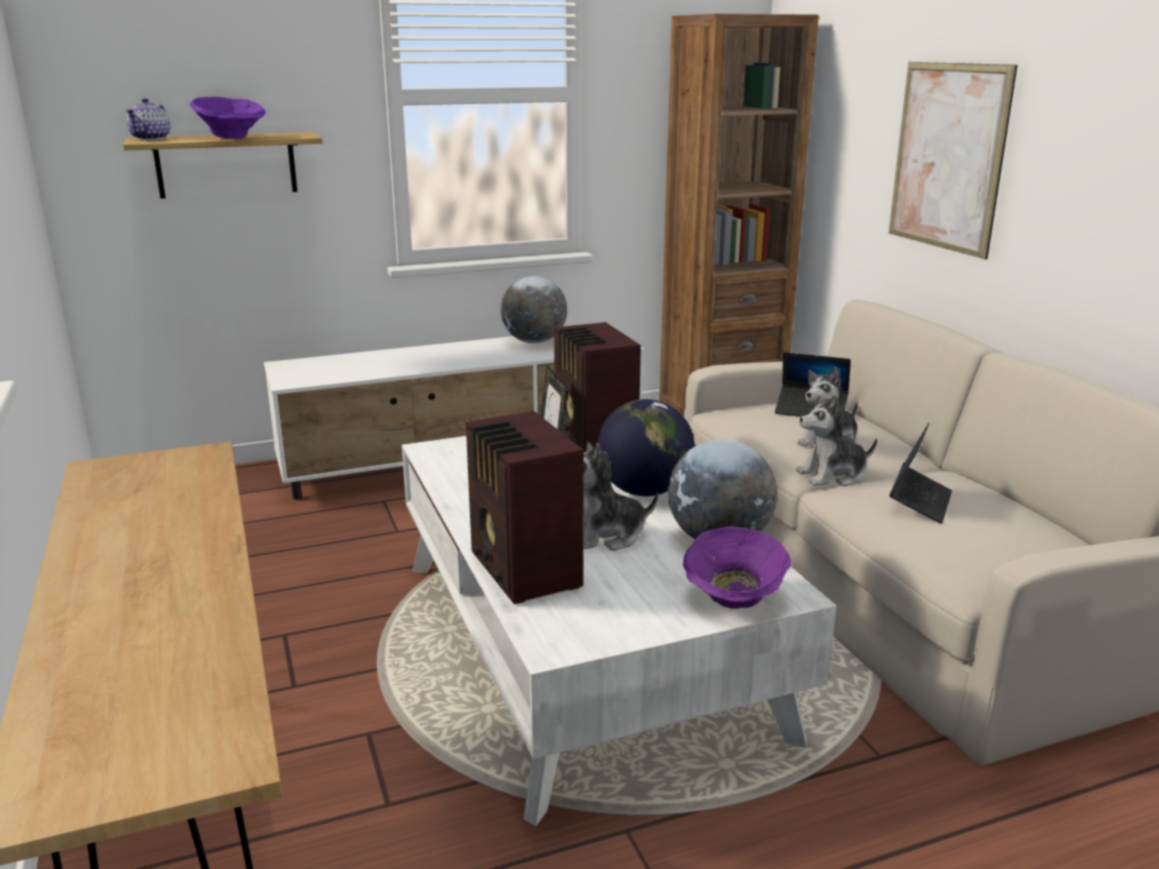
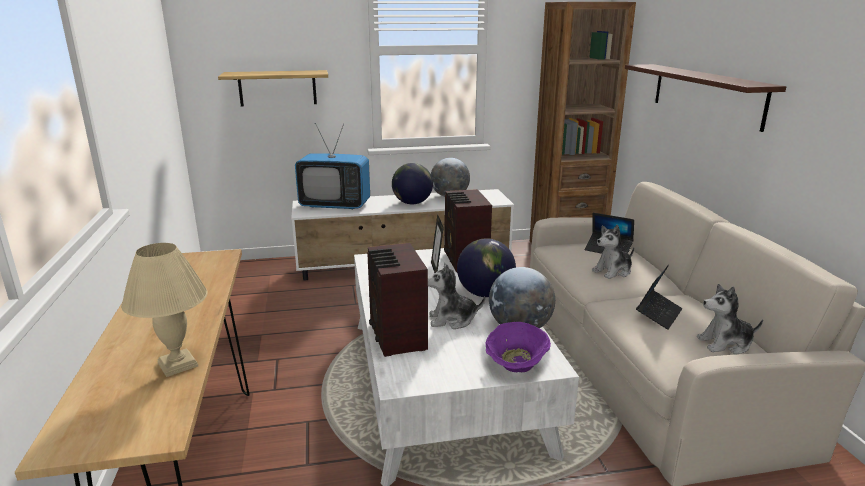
camera: 10 degrees right, 0 degrees up
teapot [126,98,170,140] -> none
purple bowl [189,97,266,139] -> none
plush toy [796,395,877,486] -> plush toy moved to [697,284,763,355]
picture [889,62,1018,260] -> shelf [625,64,786,132]
none -> beige table lamp [121,243,208,377]
none -> television [295,123,370,210]
none -> globe [392,163,433,204]

